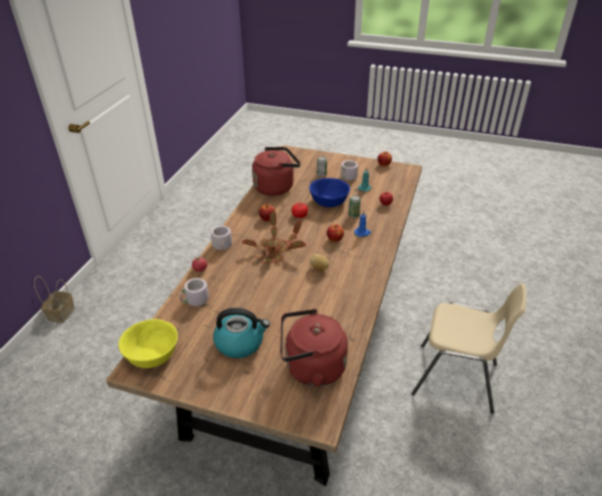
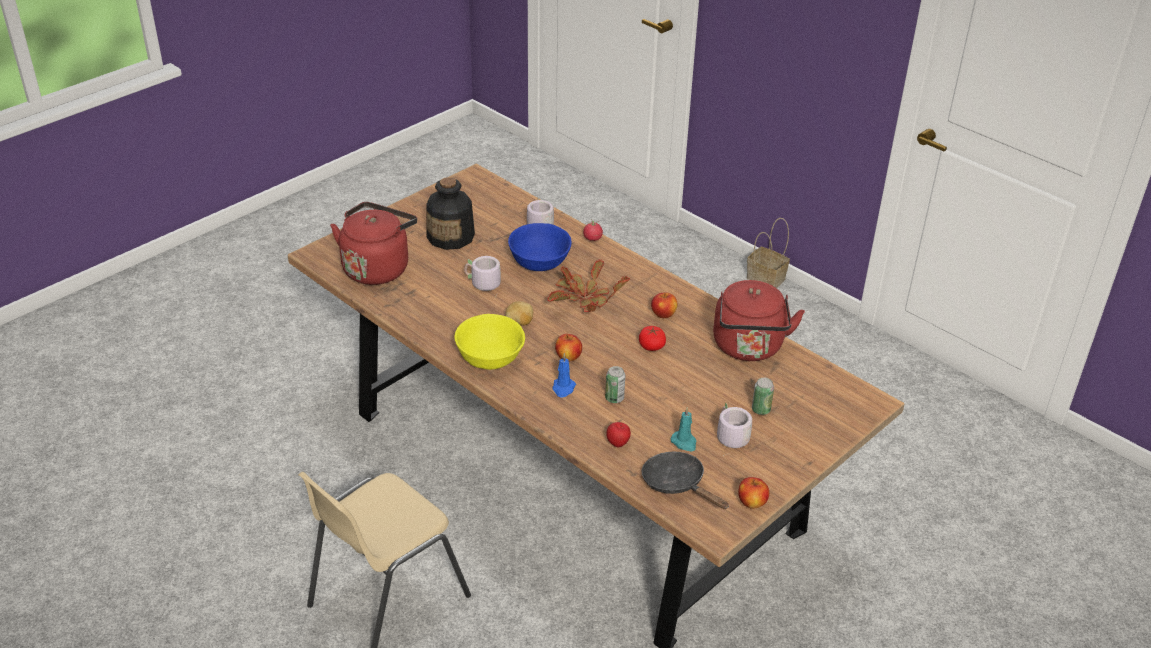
camera: 115 degrees right, 0 degrees up
yellow bowl [119,319,178,368] -> yellow bowl moved to [454,314,525,370]
grey mug [211,226,234,250] -> grey mug moved to [464,256,501,291]
kettle [213,308,270,358] -> bottle [427,177,475,250]
blue bowl [309,178,350,207] -> blue bowl moved to [508,223,571,271]
none -> black frying pan [642,452,729,509]

